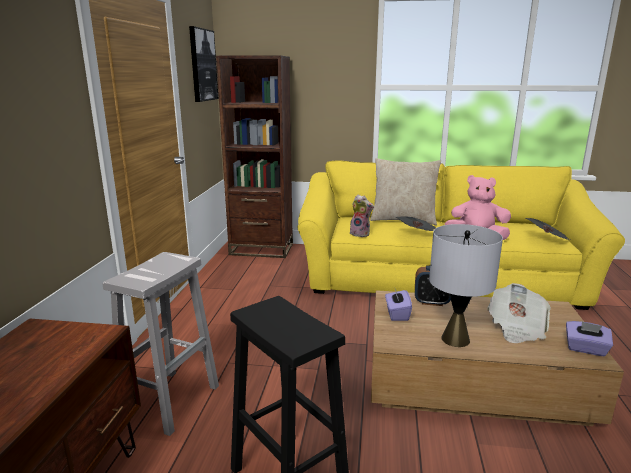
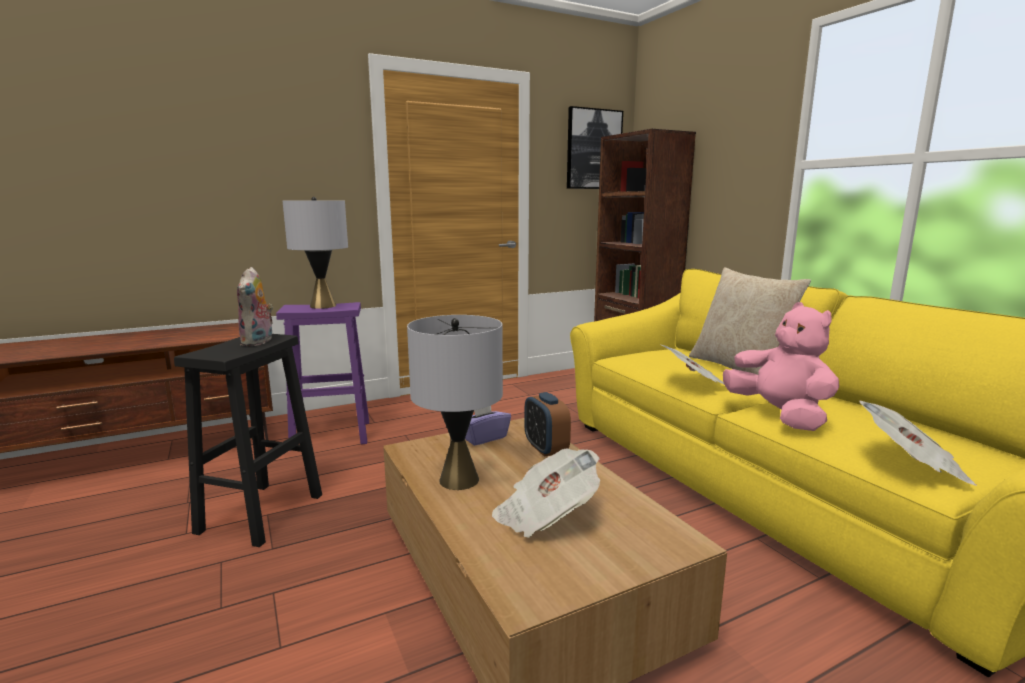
camera: 55 degrees right, 5 degrees down
white stool [103,252,219,436] -> purple stool [276,302,369,451]
plush toy [350,195,374,237] -> plush toy moved to [237,267,276,346]
purple tissue box [566,321,613,357] -> none
none -> grey table lamp [282,197,348,309]

